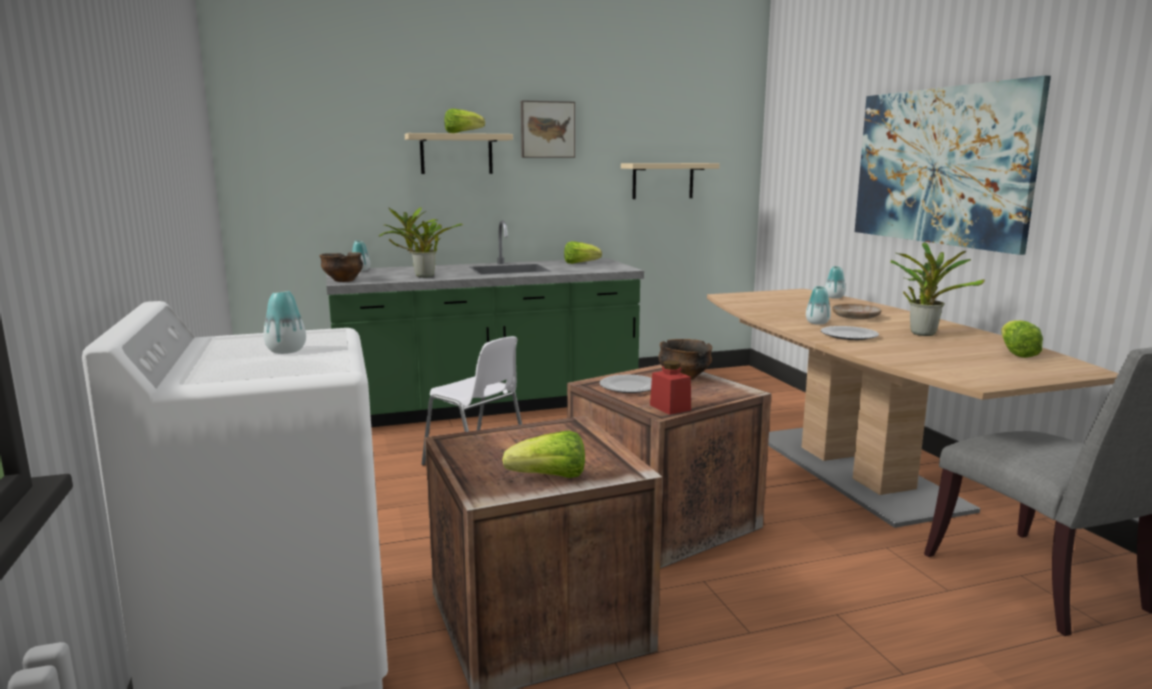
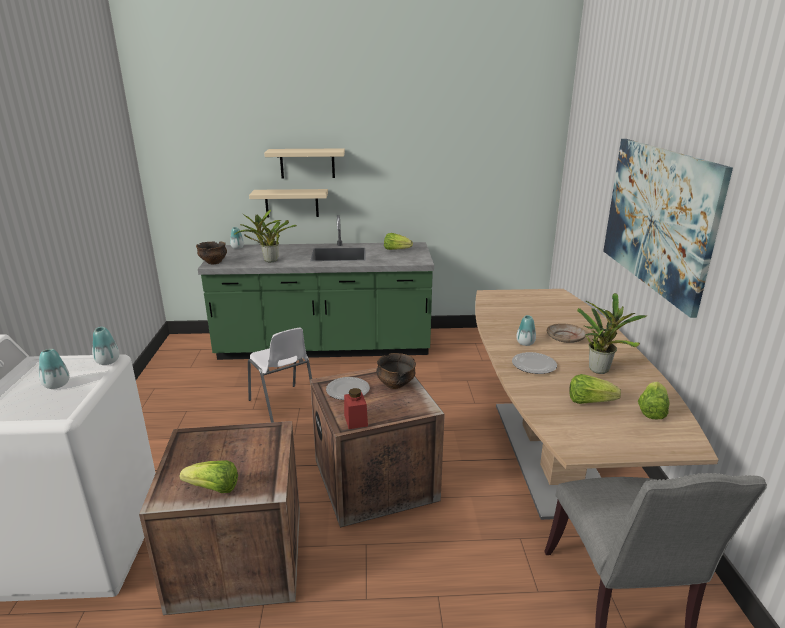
camera: 15 degrees right, 10 degrees up
lettuce [444,109,485,133] -> lettuce moved to [569,374,621,404]
picture [521,100,575,158] -> none
beige shelf [621,163,720,199] -> beige shelf moved to [249,189,328,218]
vase [825,266,846,299] -> vase moved to [92,327,119,365]

